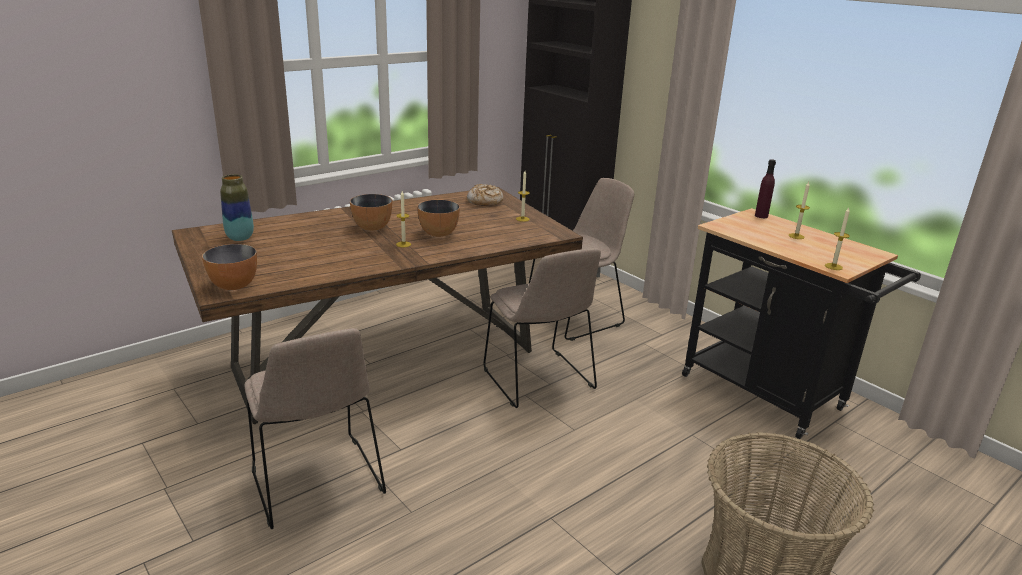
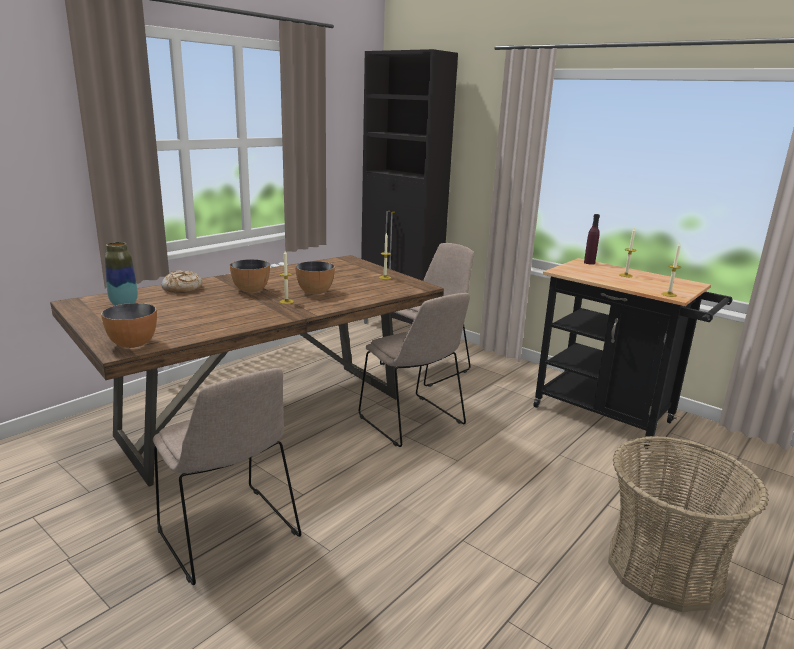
camera: 10 degrees left, 5 degrees down
bread [467,184,504,206] -> bread moved to [161,270,203,293]

